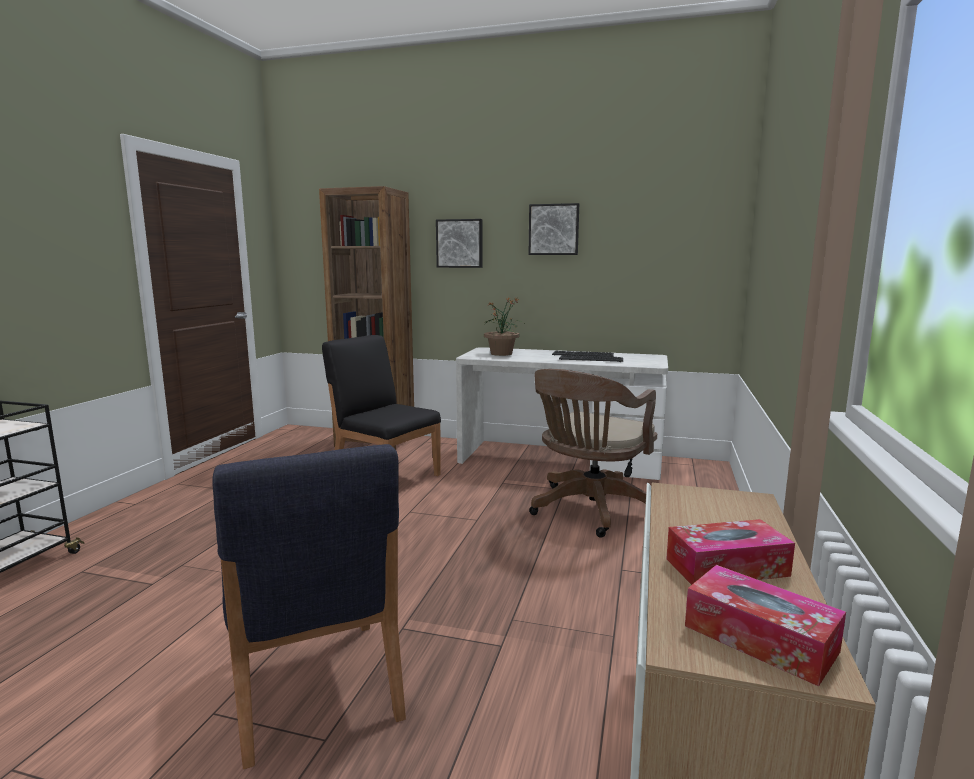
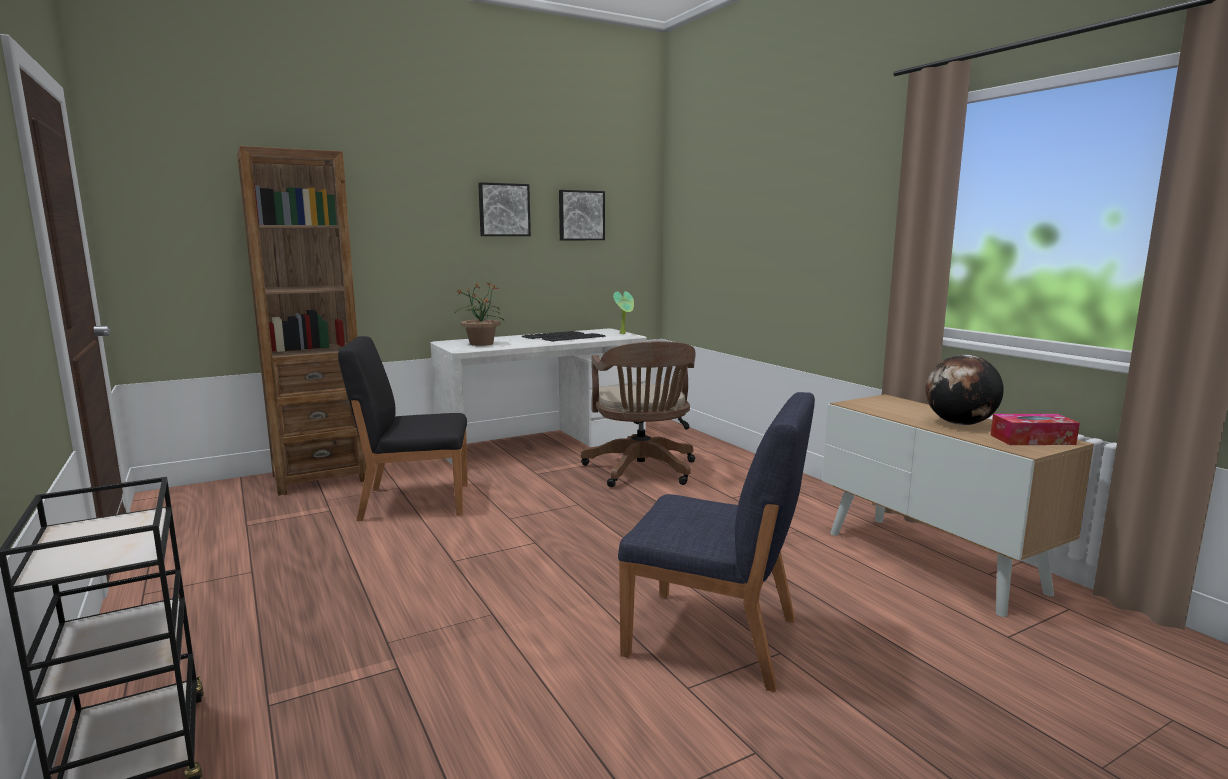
camera: 45 degrees left, 0 degrees up
picture [436,219,483,268] -> picture moved to [559,190,605,240]
tissue box [666,519,795,585] -> globe [926,355,1004,425]
none -> potted plant [613,291,634,334]

